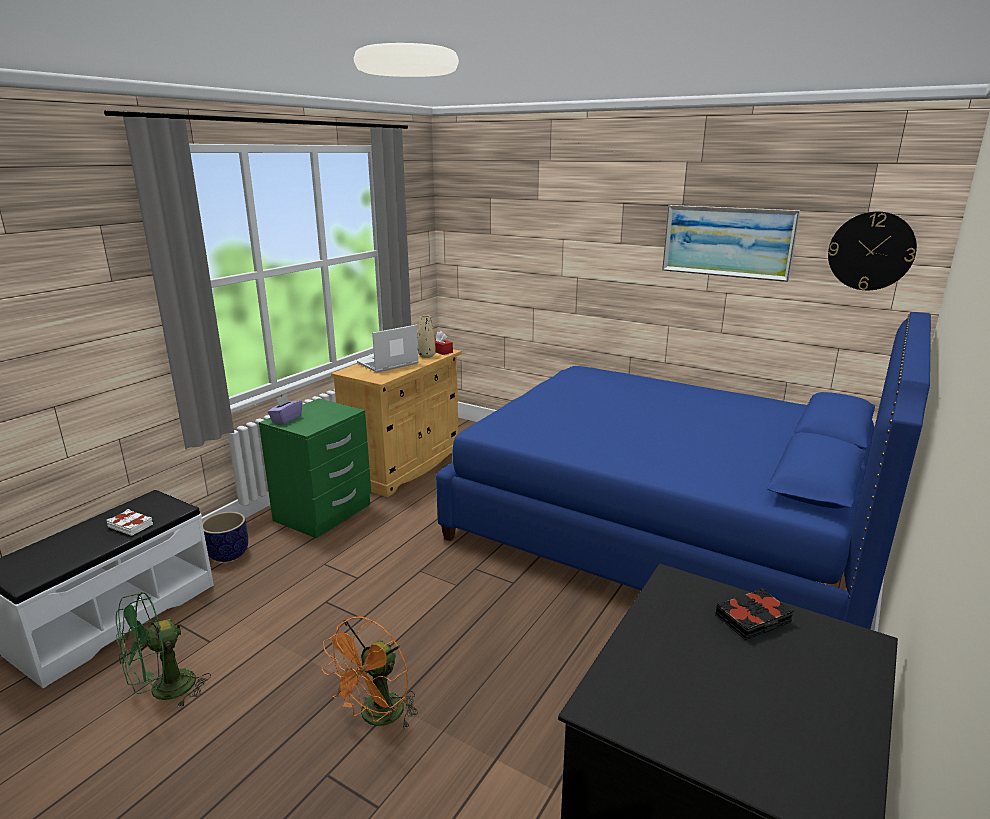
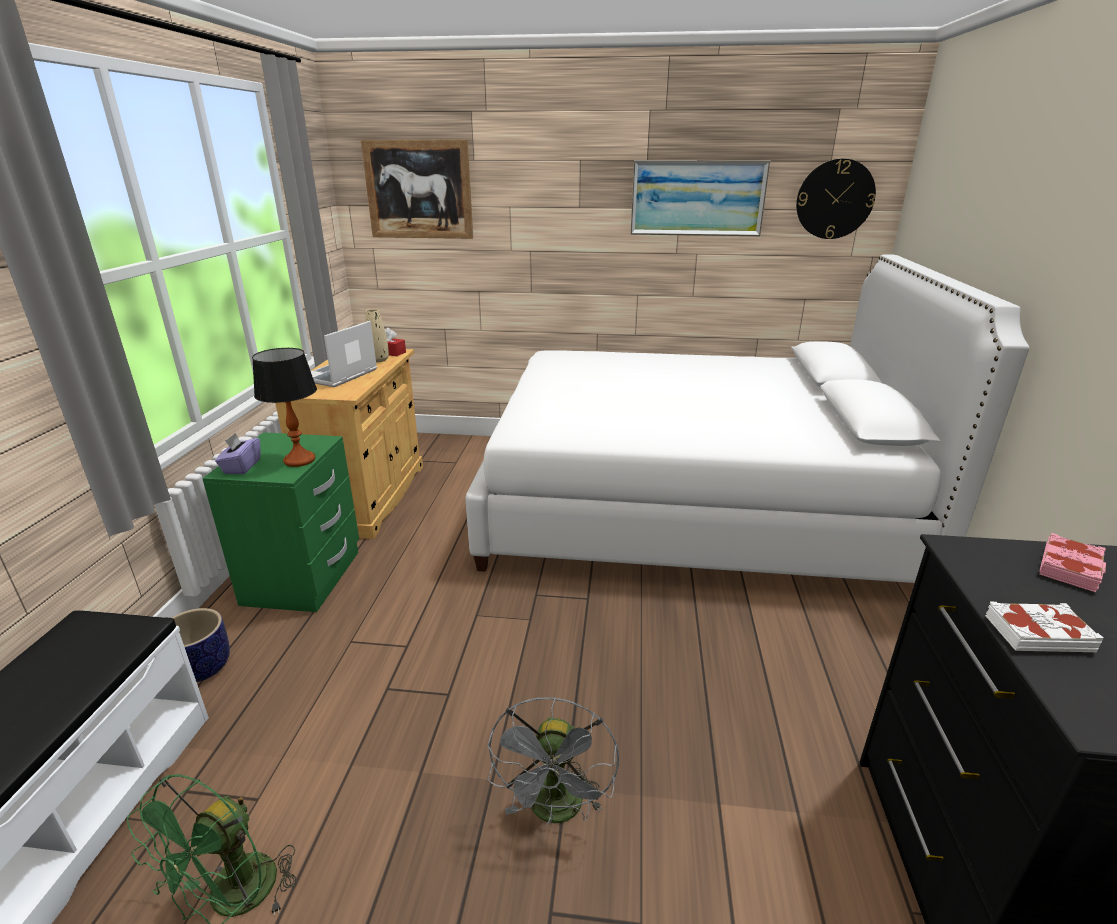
camera: 25 degrees left, 5 degrees up
white book [106,509,153,536] -> white book moved to [985,602,1103,652]
orange fan [322,617,418,730] -> grey fan [487,697,619,825]
blue bed [436,312,931,629] -> white bed [465,254,1030,583]
black book [715,588,794,640] -> pink book [1039,533,1106,592]
none -> table lamp [252,348,317,467]
none -> picture [361,140,473,239]

